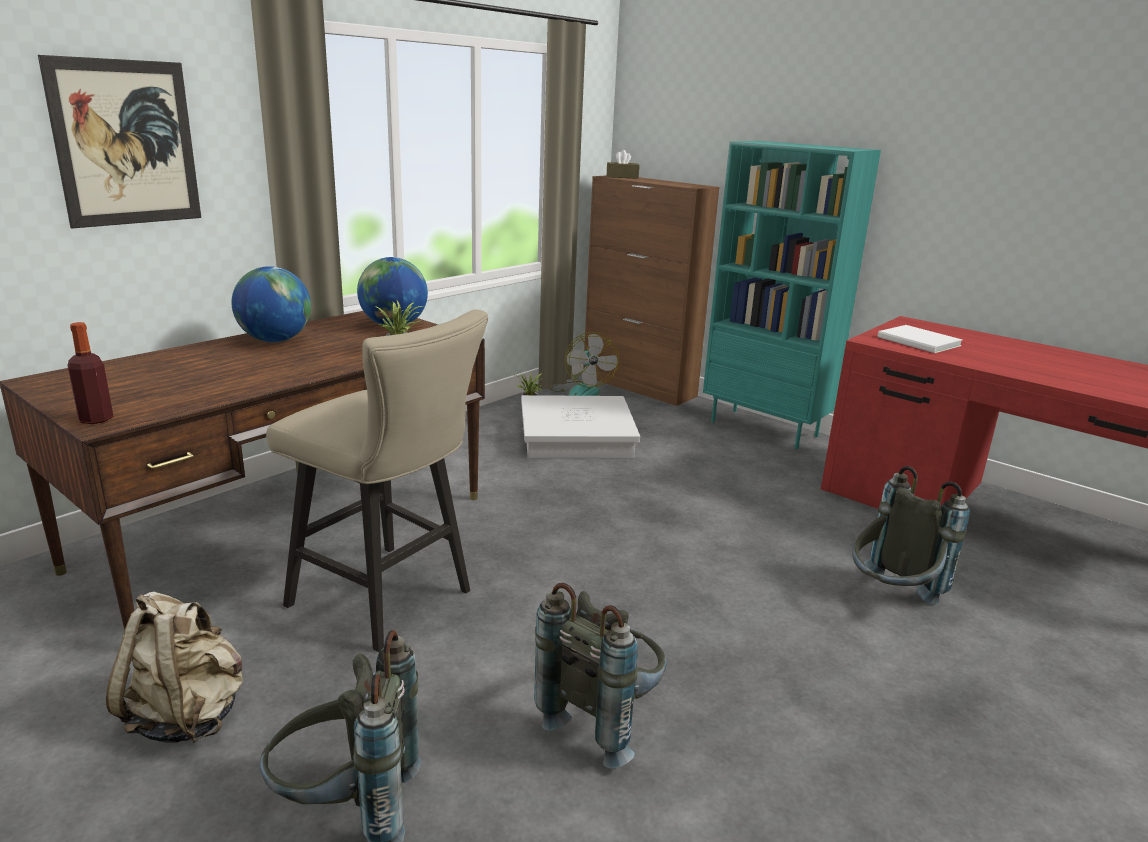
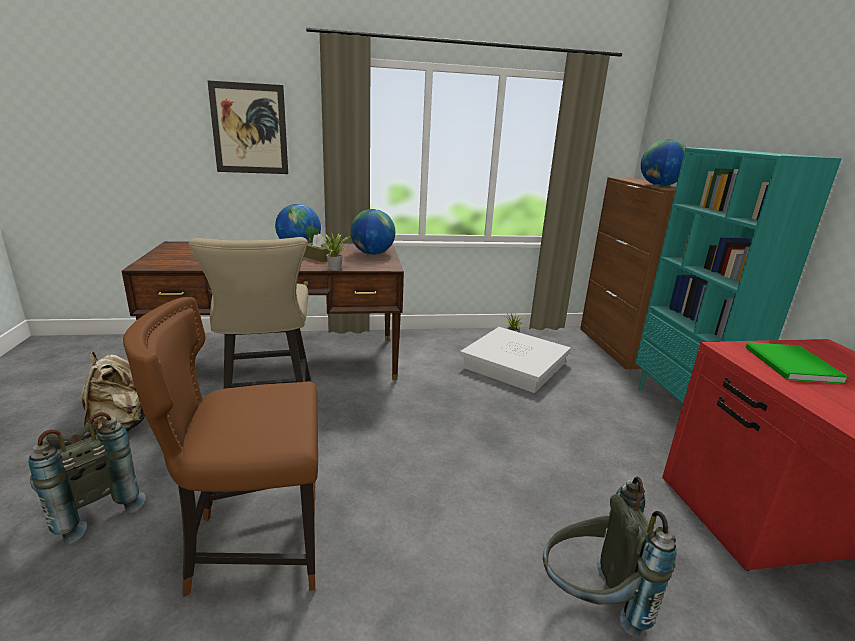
camera: 40 degrees right, 0 degrees up
bottle [67,322,113,424] -> none
grey backpack [534,583,667,768] -> brown chair [123,297,318,597]
fan [550,332,619,396] -> none
brown tissue box [607,150,639,179] -> brown tissue box moved to [304,234,330,262]
white book [878,325,962,353] -> green book [746,342,849,384]
none -> globe [641,139,686,186]

